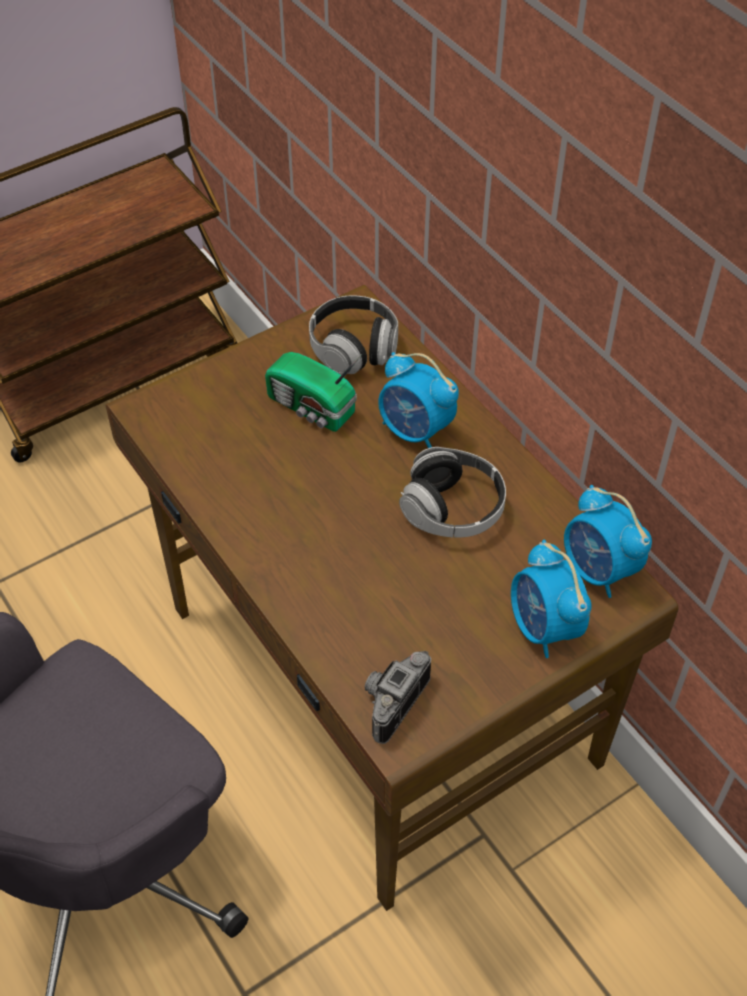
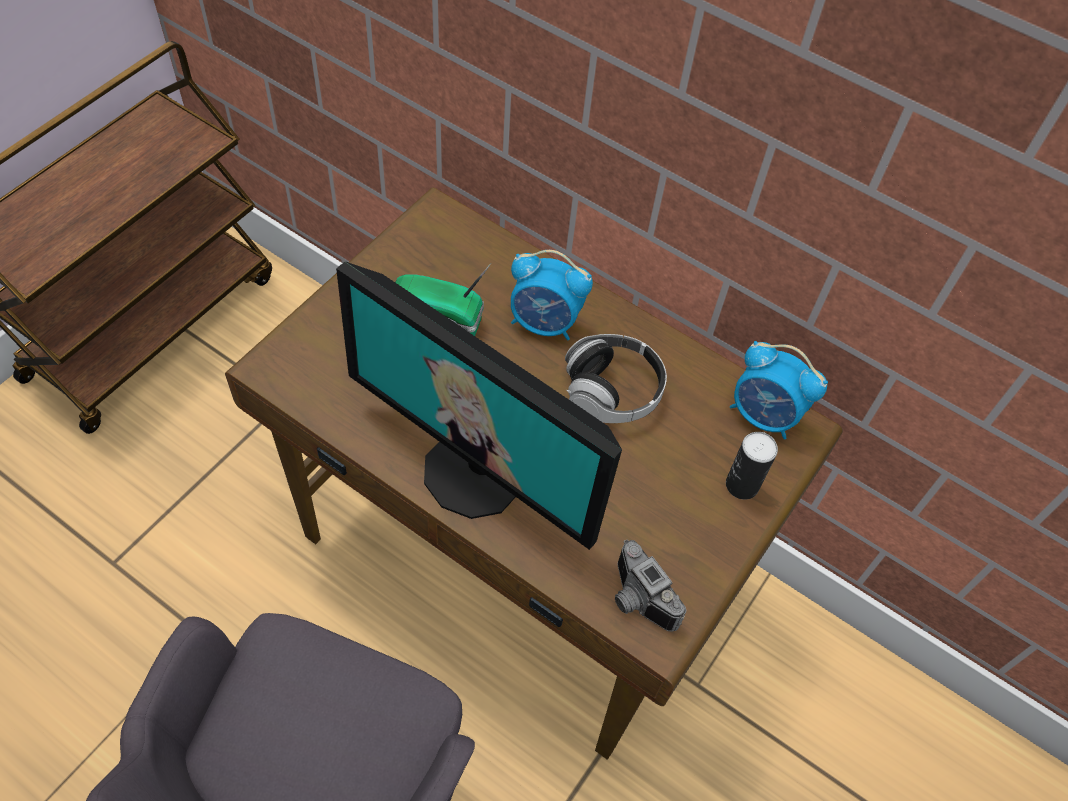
camera: 25 degrees left, 5 degrees up
headphones [309,296,398,375] -> none
camera [365,651,431,744] -> camera turned 45 degrees counterclockwise [615,540,686,631]
alarm clock [511,540,592,658] -> can [726,432,778,500]
none -> monitor [336,261,622,550]

